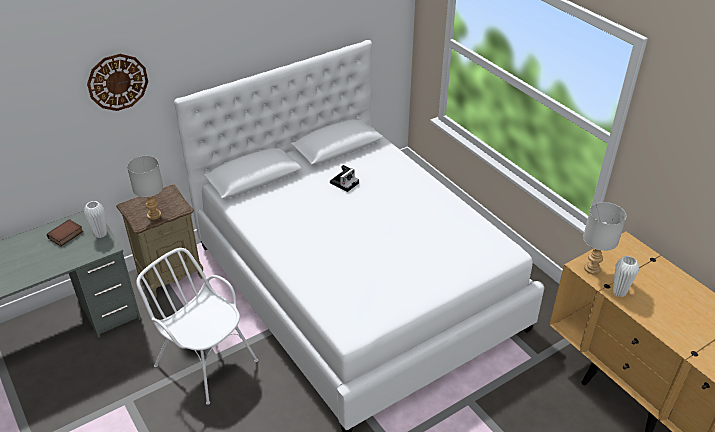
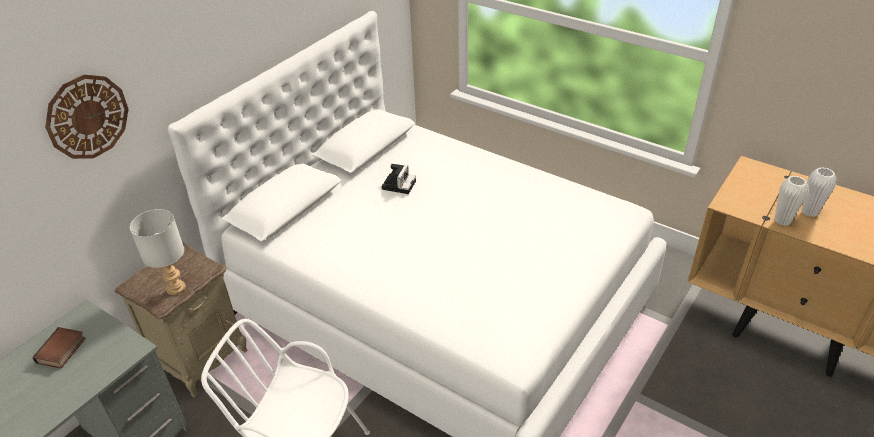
camera: 20 degrees left, 0 degrees up
white vase [84,201,107,238] -> white vase moved to [802,167,836,217]
grey table lamp [583,202,626,275] -> none

